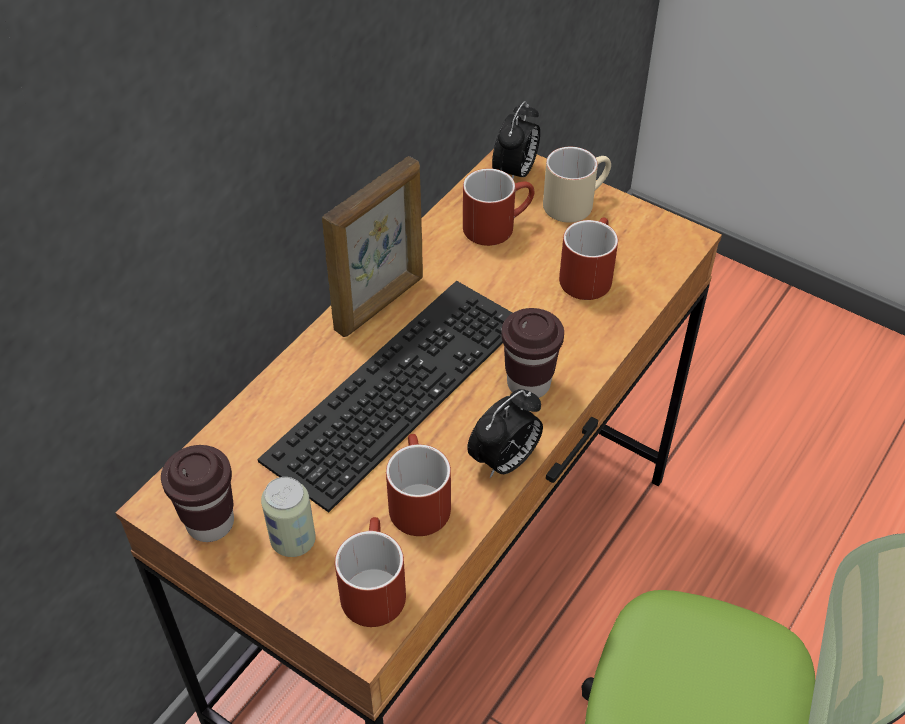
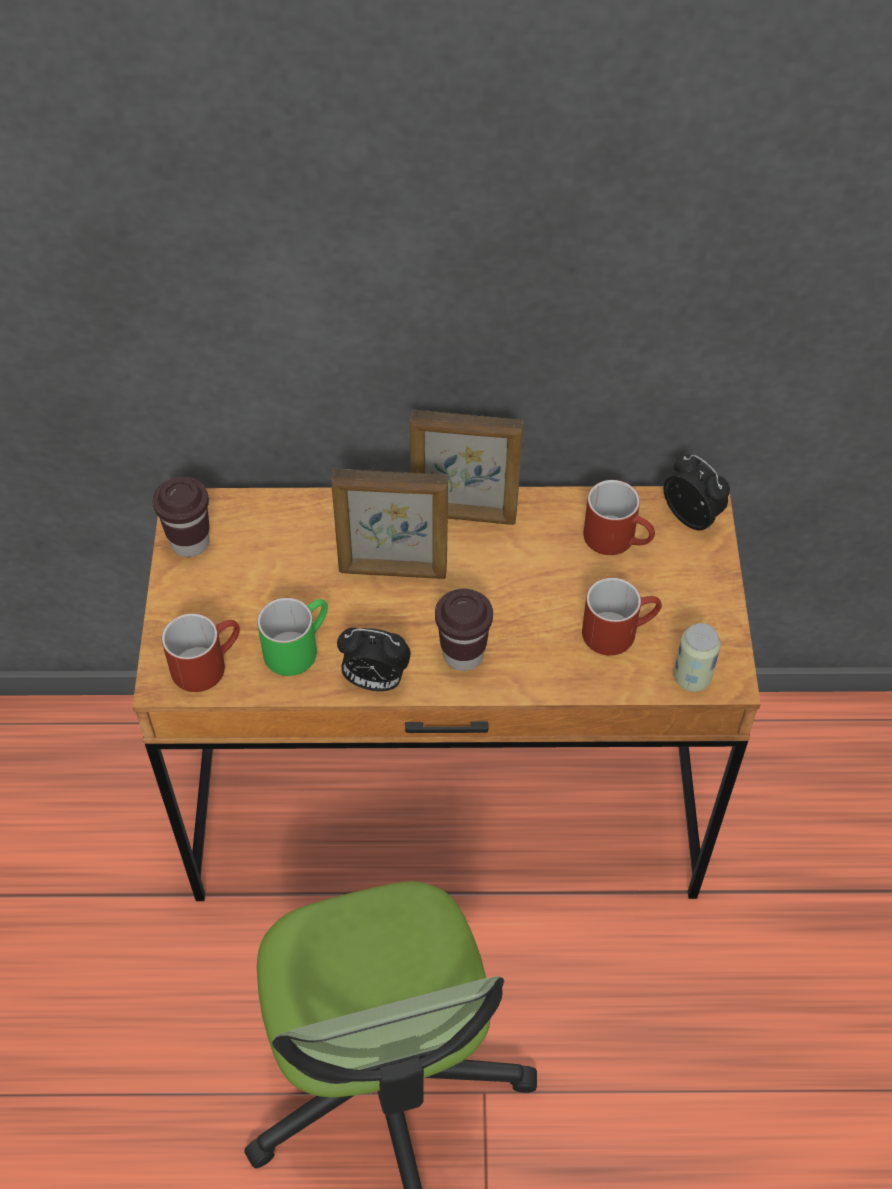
camera: 55 degrees right, 5 degrees up
keyboard [257,281,512,513] -> picture frame [331,468,448,579]
can [261,477,316,557] -> can moved to [674,623,721,692]
red mug [386,434,451,536] -> green mug [257,598,328,676]
alarm clock [492,101,540,179] -> alarm clock turned 120 degrees counterclockwise [664,454,730,530]
beige mug [543,147,611,223] -> none

